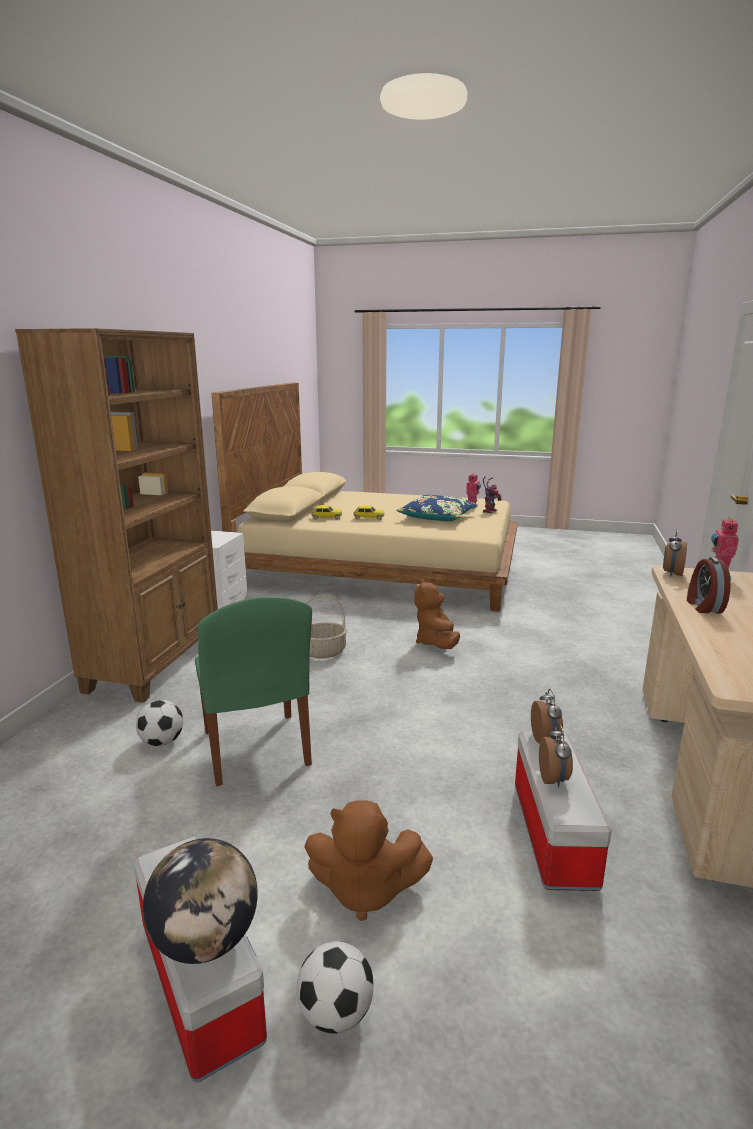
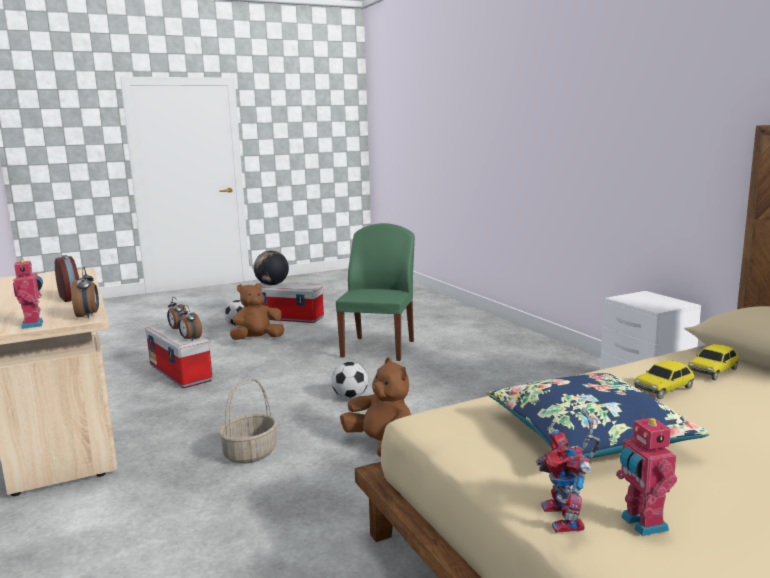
camera: 140 degrees right, 5 degrees down
brown bookcase [15,328,218,703] -> none
football [136,700,183,746] -> football moved to [331,362,368,399]
green chair [195,597,312,786] -> green chair turned 75 degrees clockwise [336,223,415,361]
basket [307,594,347,659] -> basket moved to [219,378,277,464]

